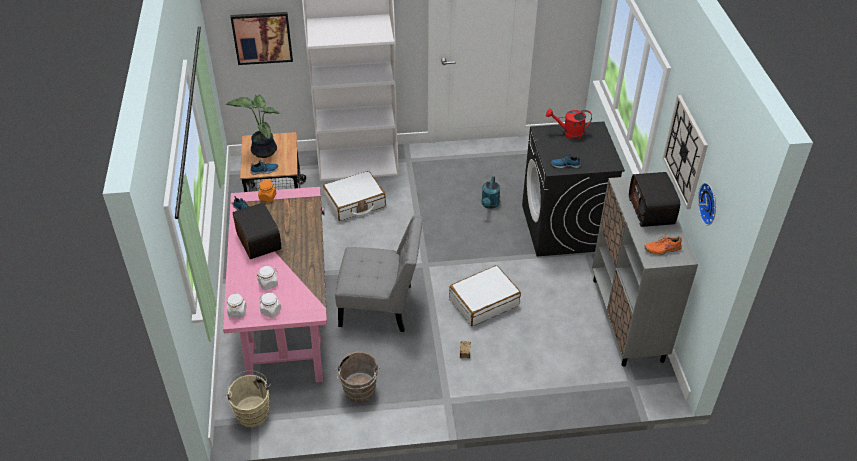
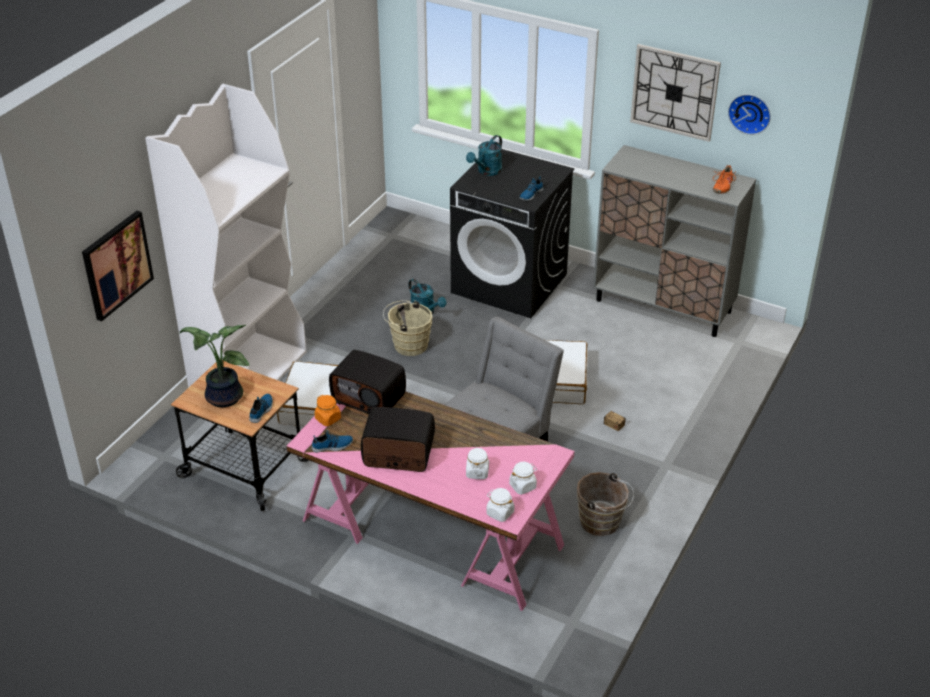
camera: 55 degrees left, 5 degrees down
beige bucket [225,370,271,427] -> beige bucket moved to [383,300,432,356]
red watering can [546,109,592,140] -> turquoise watering can [466,135,502,176]
radio [629,172,680,227] -> radio moved to [329,350,406,414]

